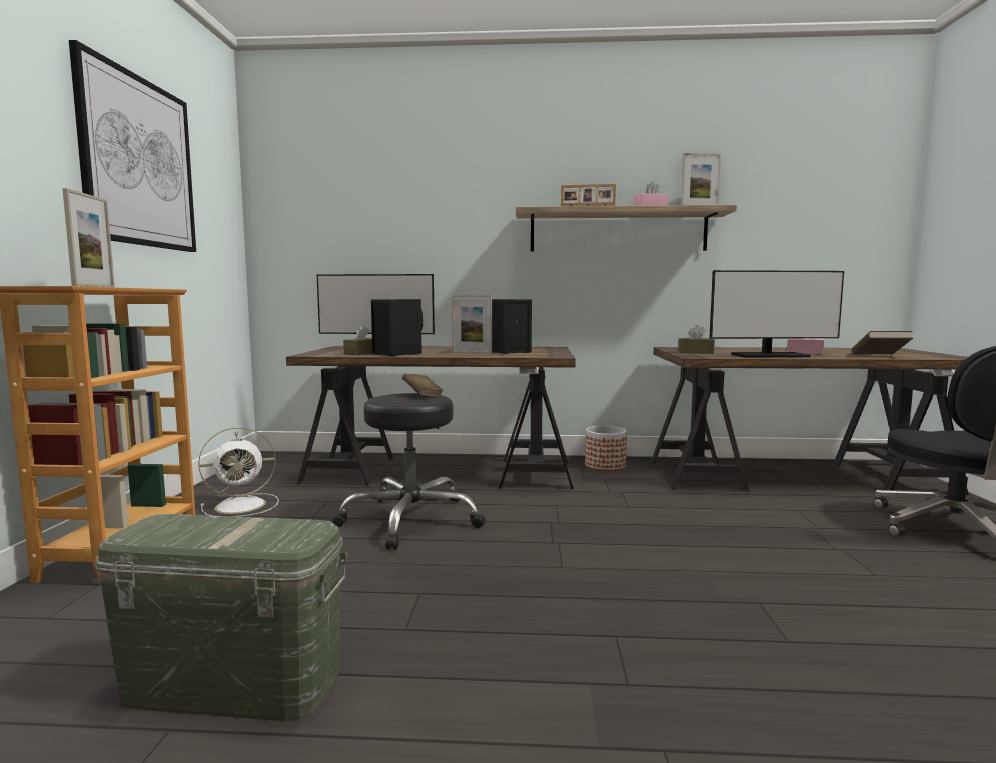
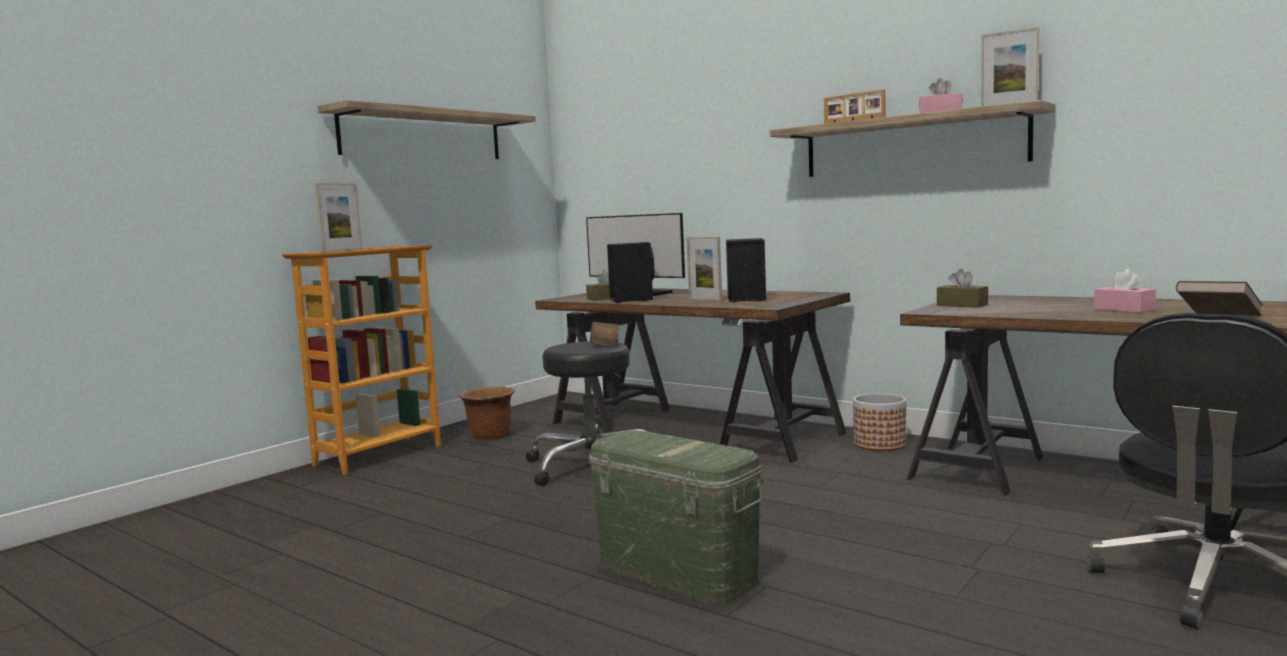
camera: 35 degrees right, 0 degrees up
picture [69,40,196,252] -> shelf [318,100,536,159]
green storage box [95,514,347,721] -> green storage box moved to [589,430,764,605]
white fan [198,427,279,517] -> brown planter [459,386,515,440]
monitor [709,270,844,358] -> none

